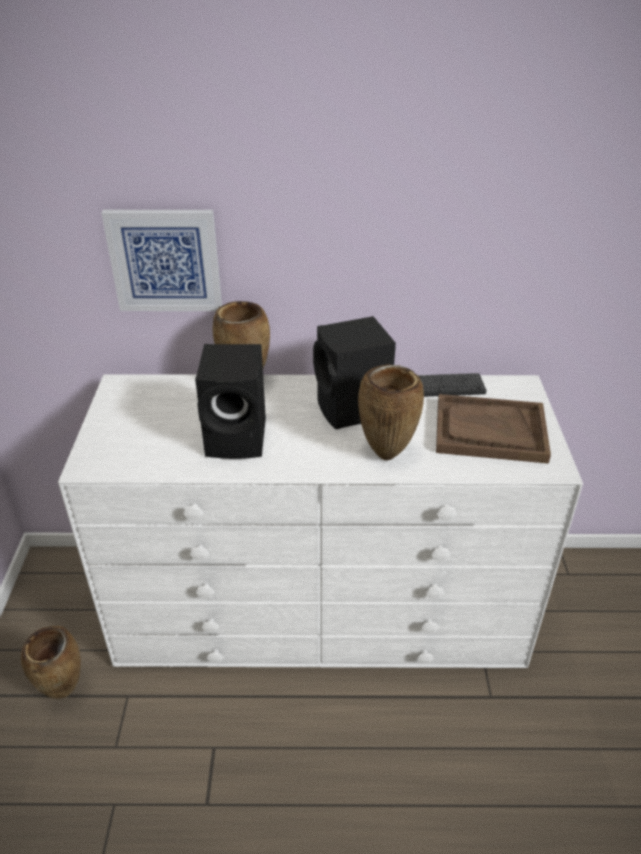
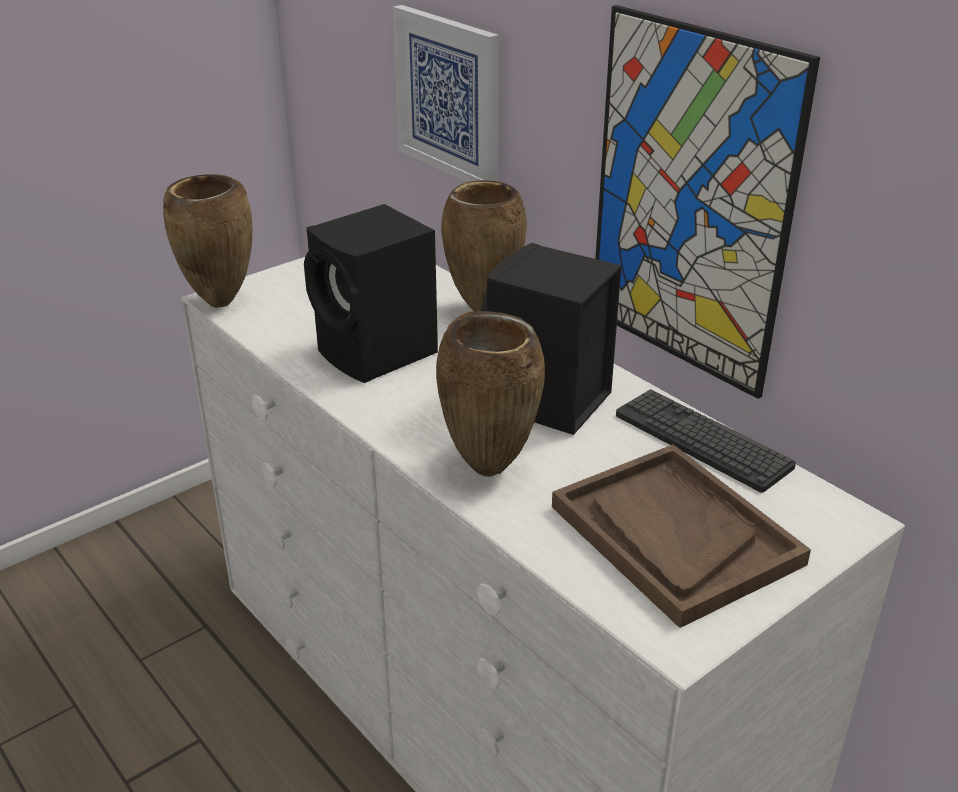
camera: 50 degrees right, 5 degrees down
brown vase [21,626,81,699] -> brown vase moved to [163,174,252,308]
none -> picture [595,5,820,399]

